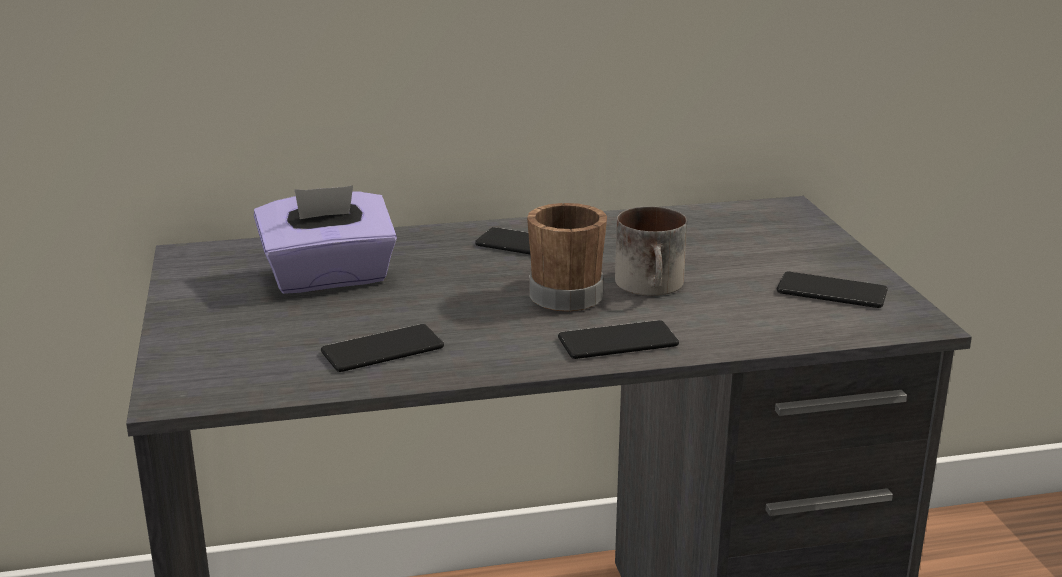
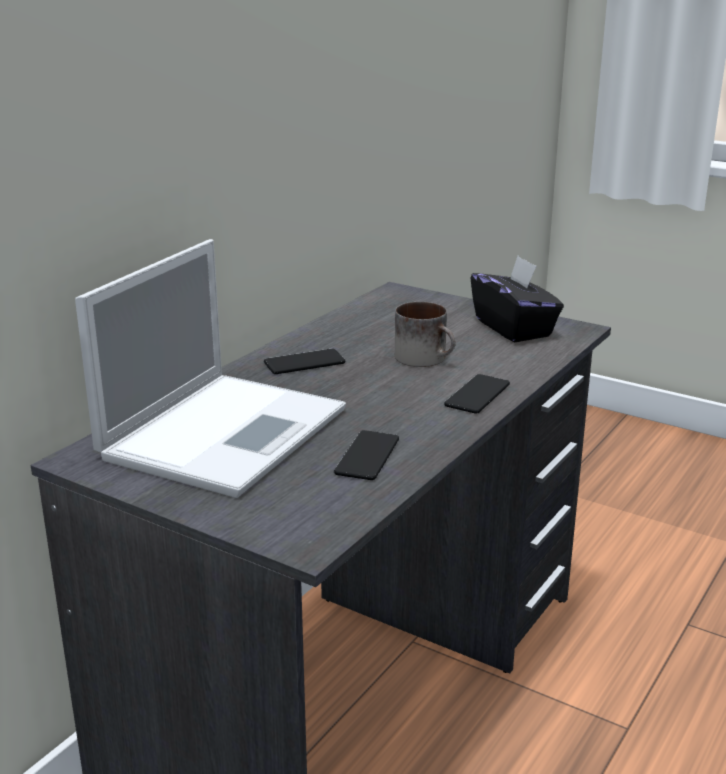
camera: 45 degrees left, 0 degrees up
purple tissue box [254,186,397,294] -> laptop [75,239,346,498]
brown mug [527,203,607,311] -> none
phone [777,272,888,308] -> black tissue box [470,255,564,342]

